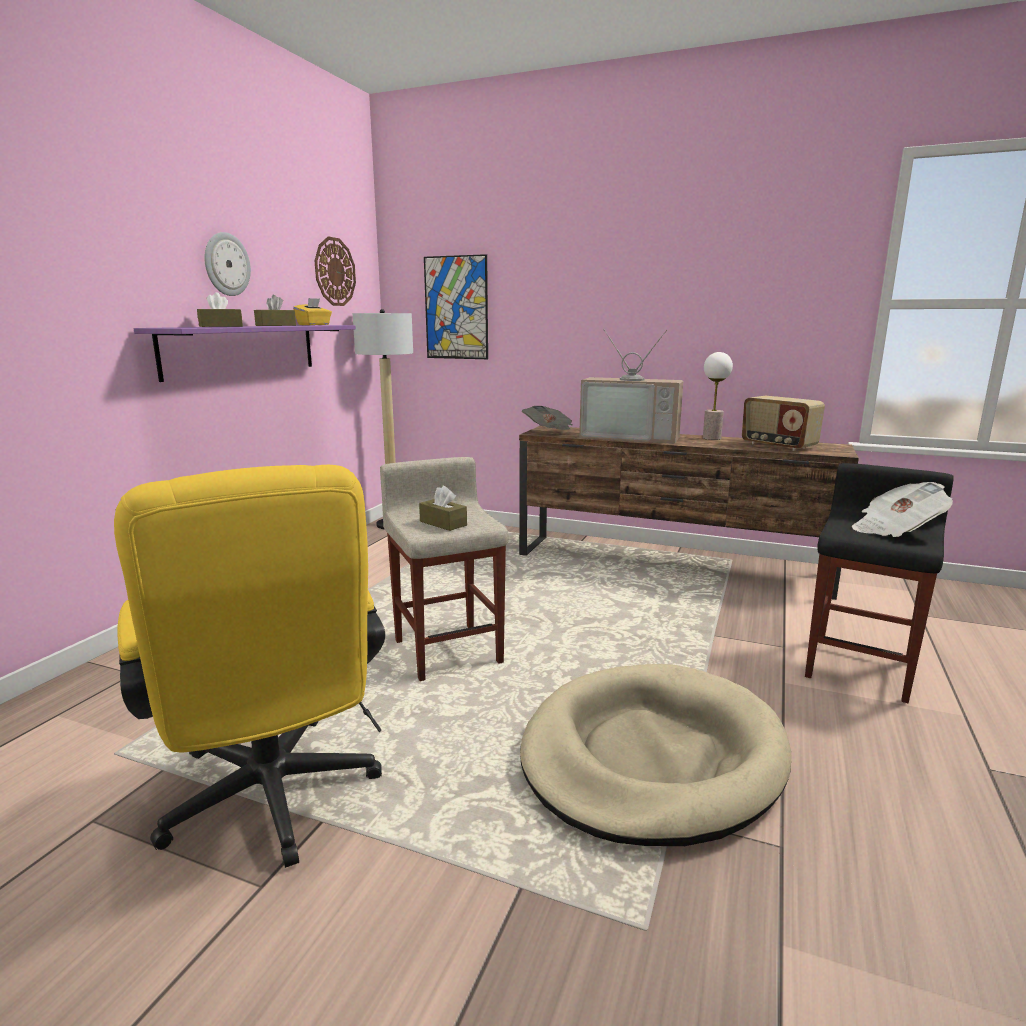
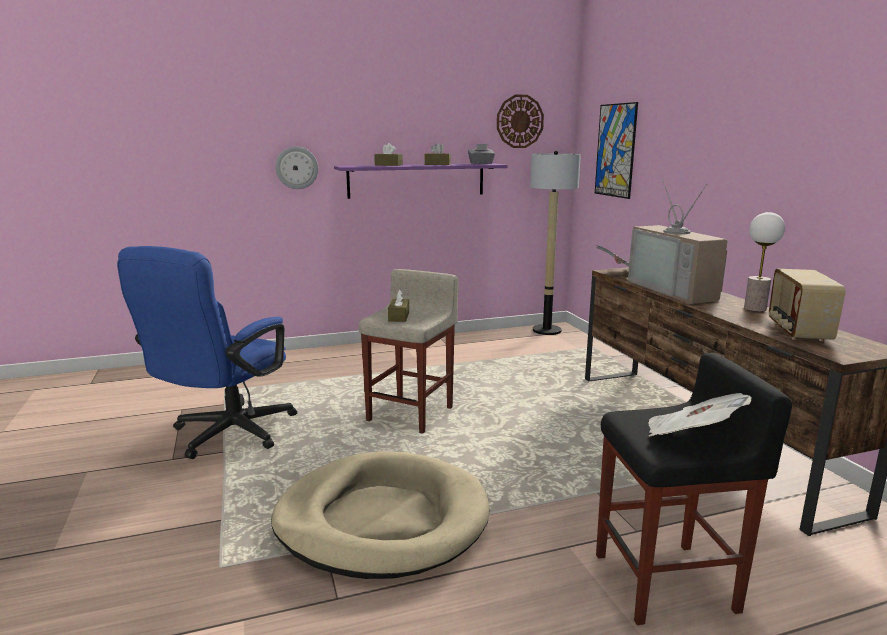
camera: 50 degrees right, 0 degrees up
yellow office chair [114,465,385,868] -> blue office chair [117,246,297,459]
wall clock [204,232,251,296] -> wall clock moved to [275,146,318,189]
yellow tissue box [293,298,332,325] -> grey tissue box [468,144,495,164]

